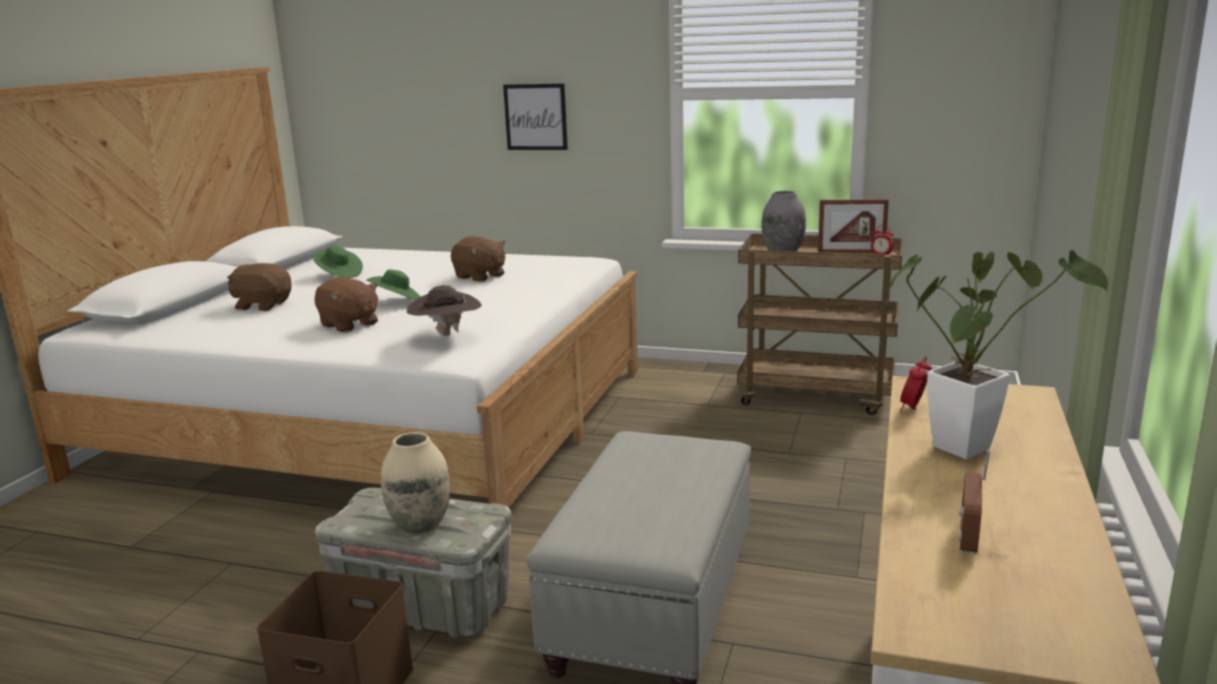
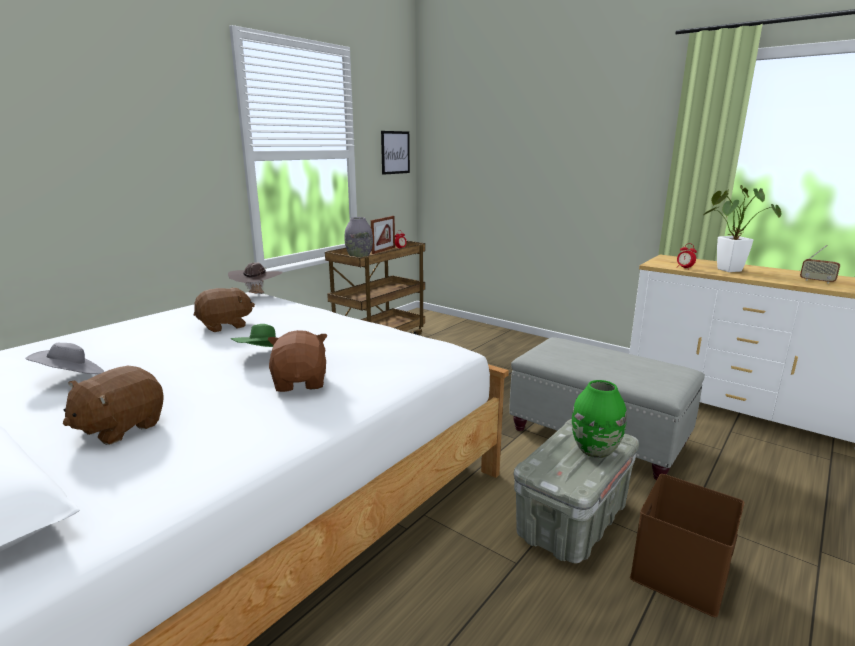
camera: 70 degrees left, 0 degrees up
green hat [313,245,363,278] -> grey hat [25,343,104,374]
brown plush toy [314,277,378,332] -> brown plush toy turned 75 degrees counterclockwise [268,330,327,392]
beige vase [381,432,450,534] -> green vase [572,380,627,458]
brown hat [407,285,482,336] -> brown hat moved to [228,262,283,294]
picture [503,83,568,150] -> picture moved to [381,131,410,175]

